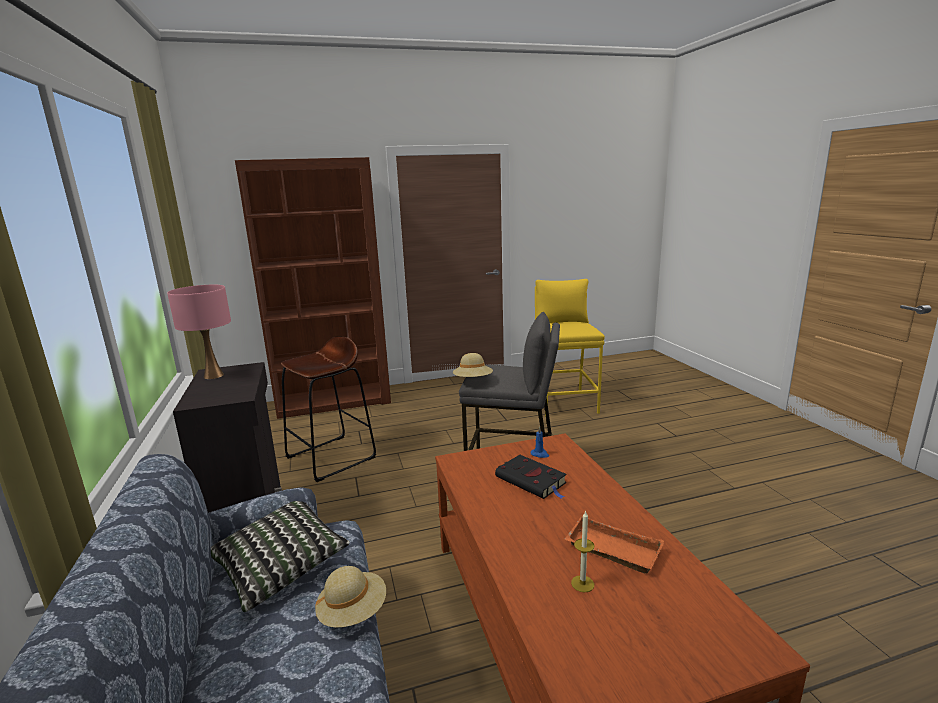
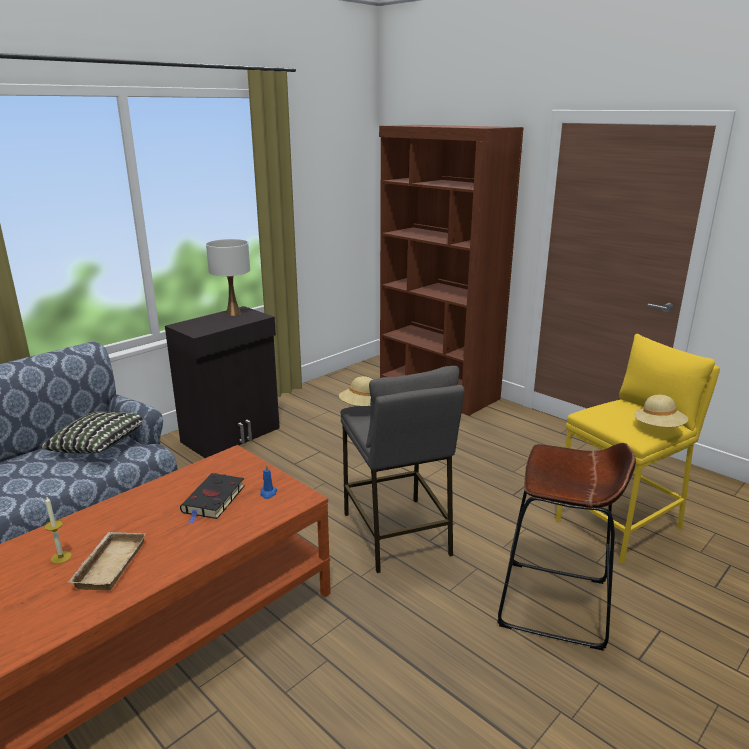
camera: 60 degrees right, 5 degrees up
pink table lamp [167,285,231,379] -> white table lamp [206,239,250,316]
brown stool [281,337,376,482] -> brown stool moved to [497,443,636,651]
beige hat [315,566,386,628] -> beige hat moved to [634,395,688,427]
orange tray [565,515,664,573] -> beige tray [67,532,146,591]

